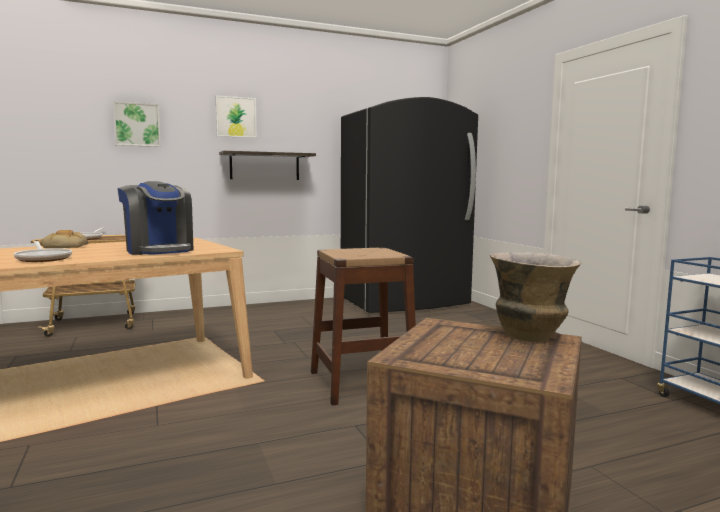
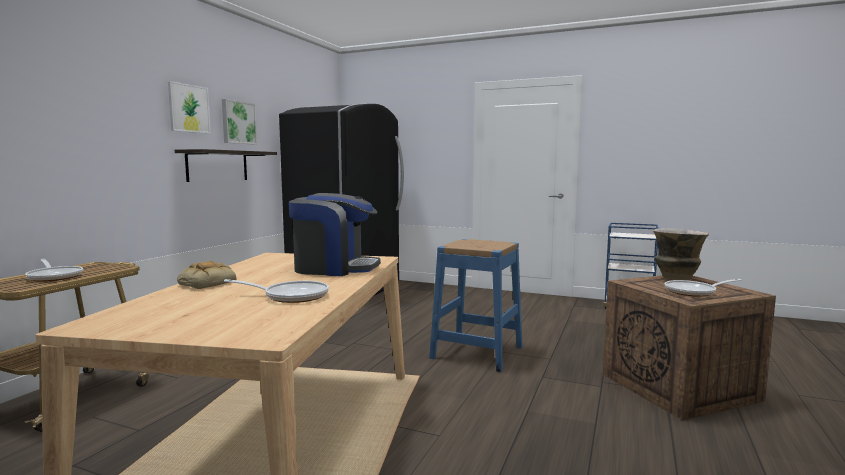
camera: 45 degrees left, 0 degrees up
picture [113,101,161,147] -> picture moved to [222,99,257,144]
brown stool [311,248,416,406] -> blue stool [429,239,523,372]
none -> frying pan [664,279,741,297]

